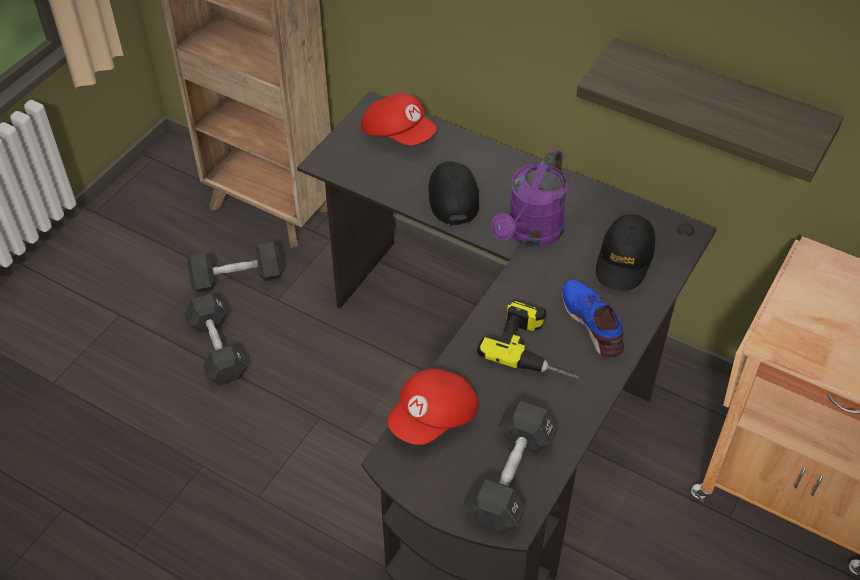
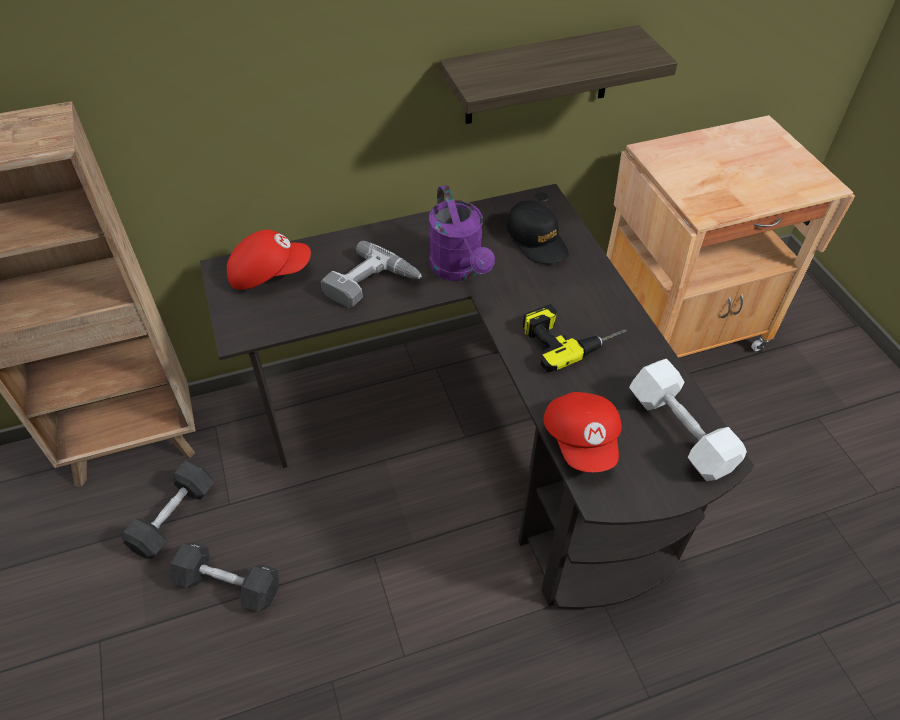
camera: 50 degrees left, 0 degrees up
black cap [429,161,479,225] -> power drill [321,241,422,308]
black dumbbell [463,401,558,533] -> white dumbbell [629,359,747,481]
blue shoe [562,279,624,358] -> none

